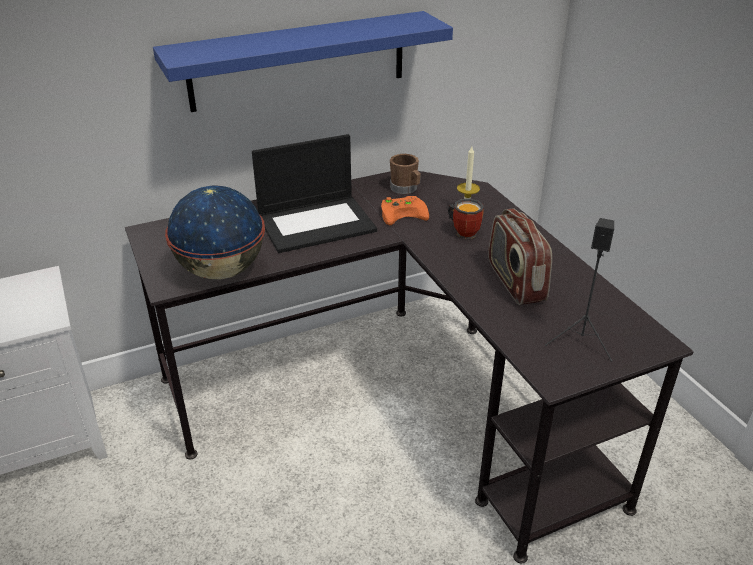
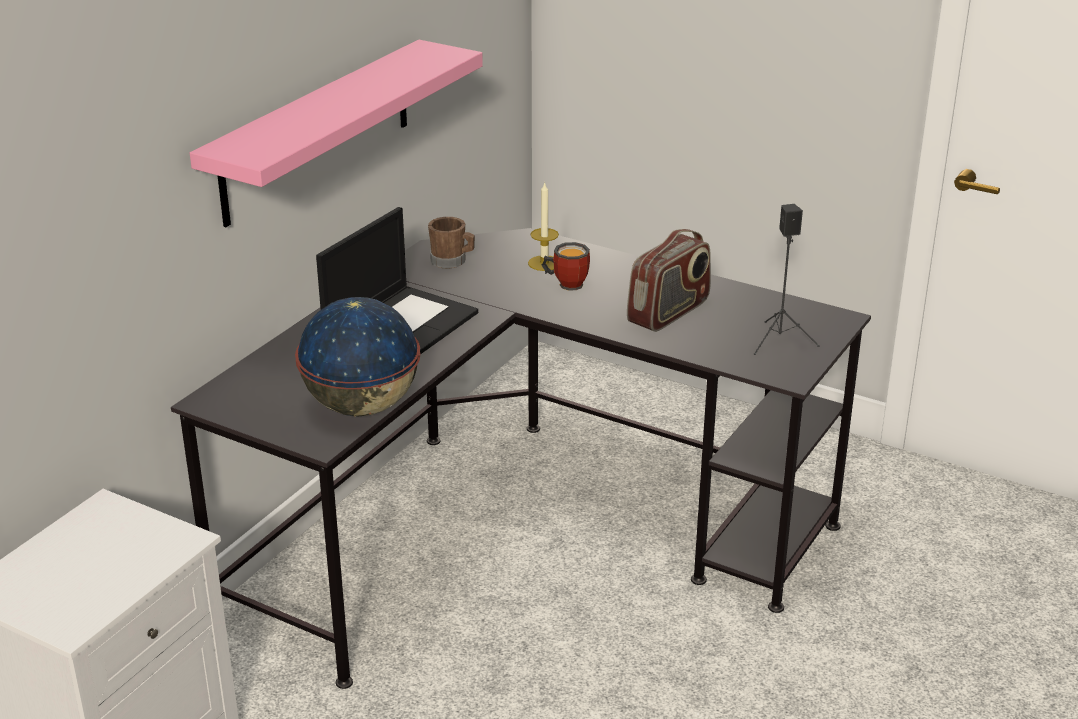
camera: 35 degrees left, 5 degrees down
blue shelf [153,11,453,112] -> pink shelf [190,40,483,227]
orange game controller [381,196,429,225] -> none
radio [488,208,552,305] -> radio turned 90 degrees counterclockwise [627,229,711,332]

